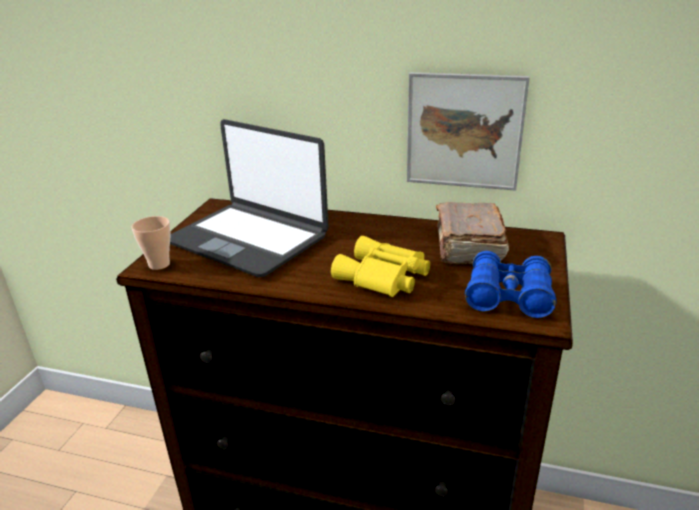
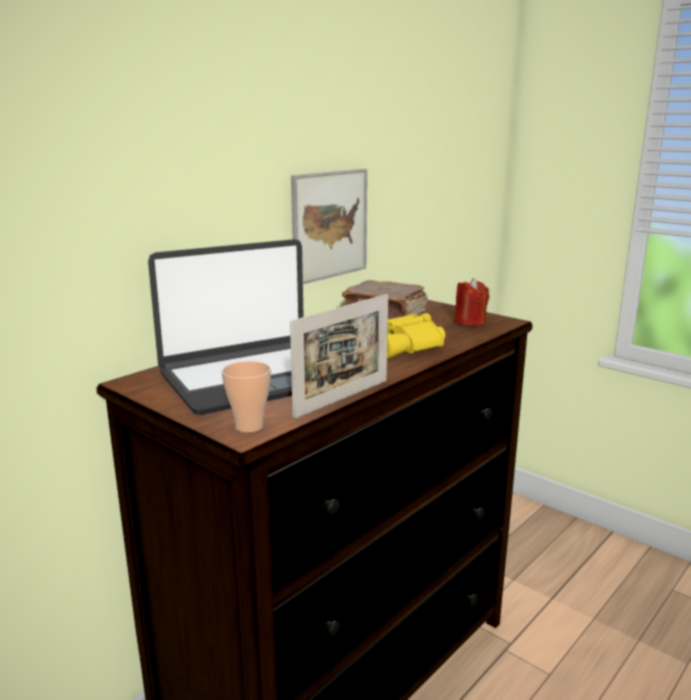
camera: 65 degrees left, 10 degrees down
blue binoculars [465,251,556,318] -> red candle [454,278,489,326]
none -> picture frame [290,294,388,419]

